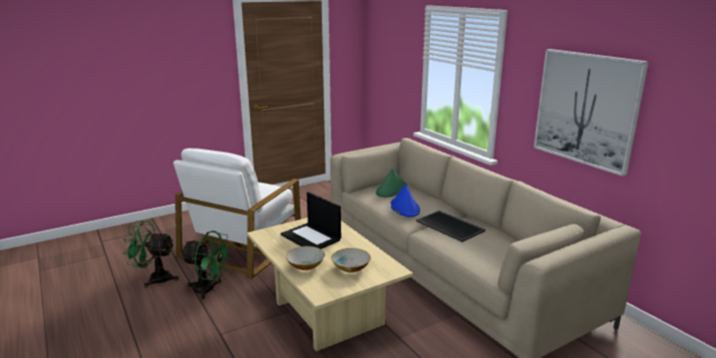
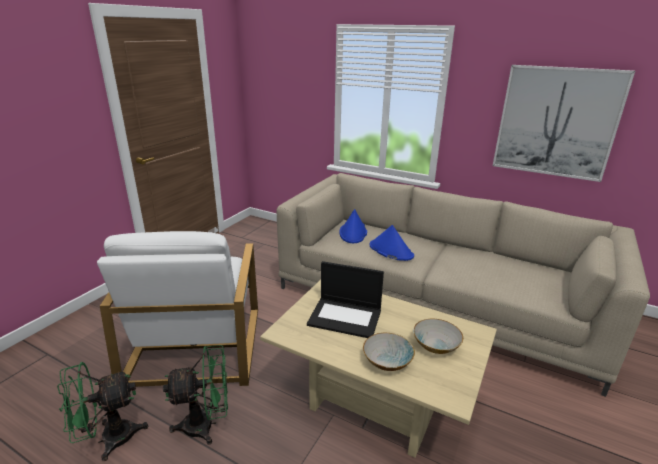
camera: 30 degrees left, 5 degrees up
green hat [376,168,408,197] -> blue hat [340,209,367,243]
tray [416,211,485,242] -> none

